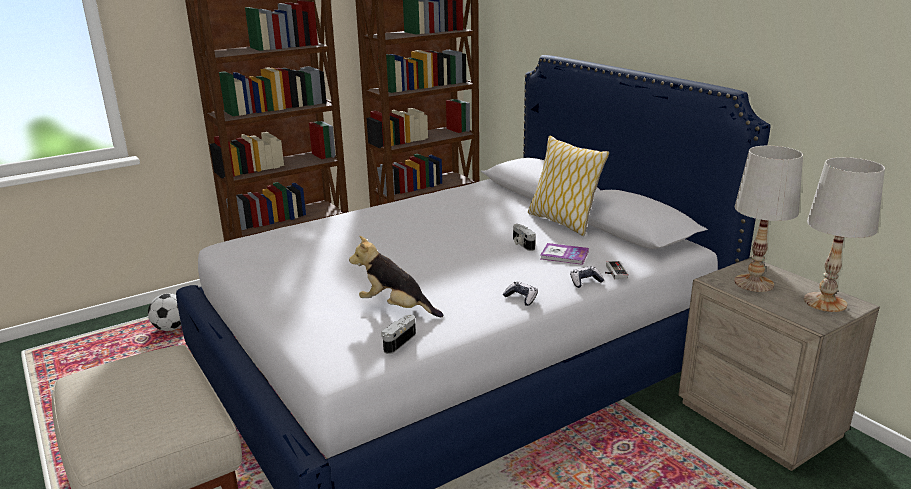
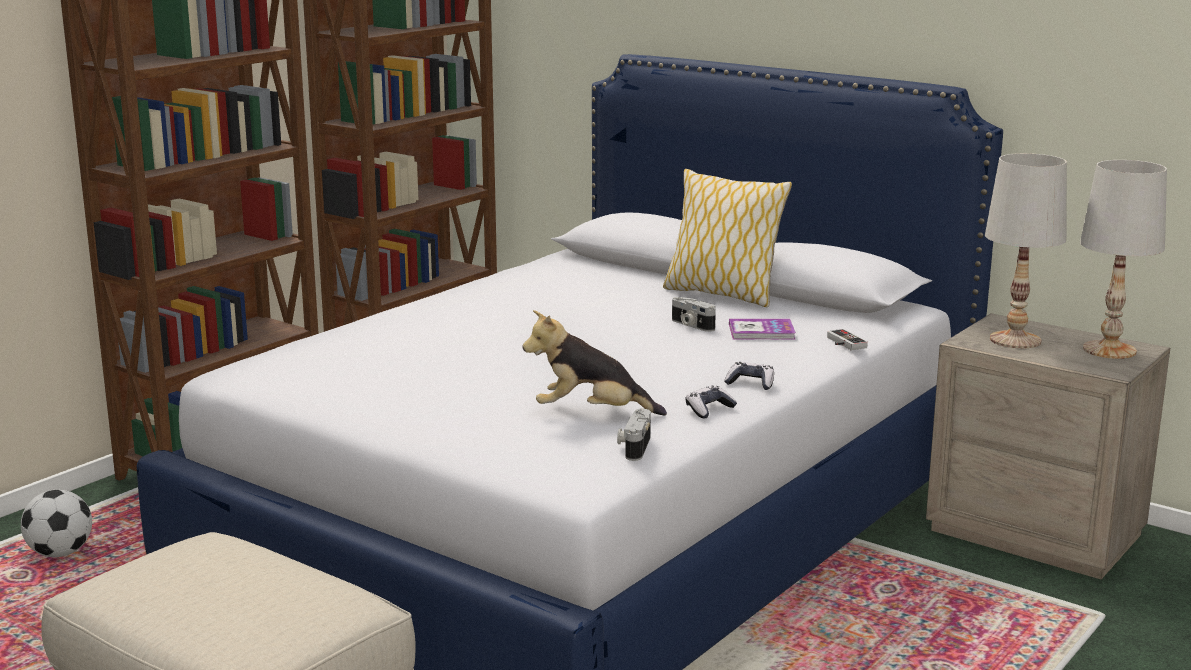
camera: 20 degrees left, 5 degrees down
game controller [570,266,604,288] -> game controller moved to [685,386,737,418]

